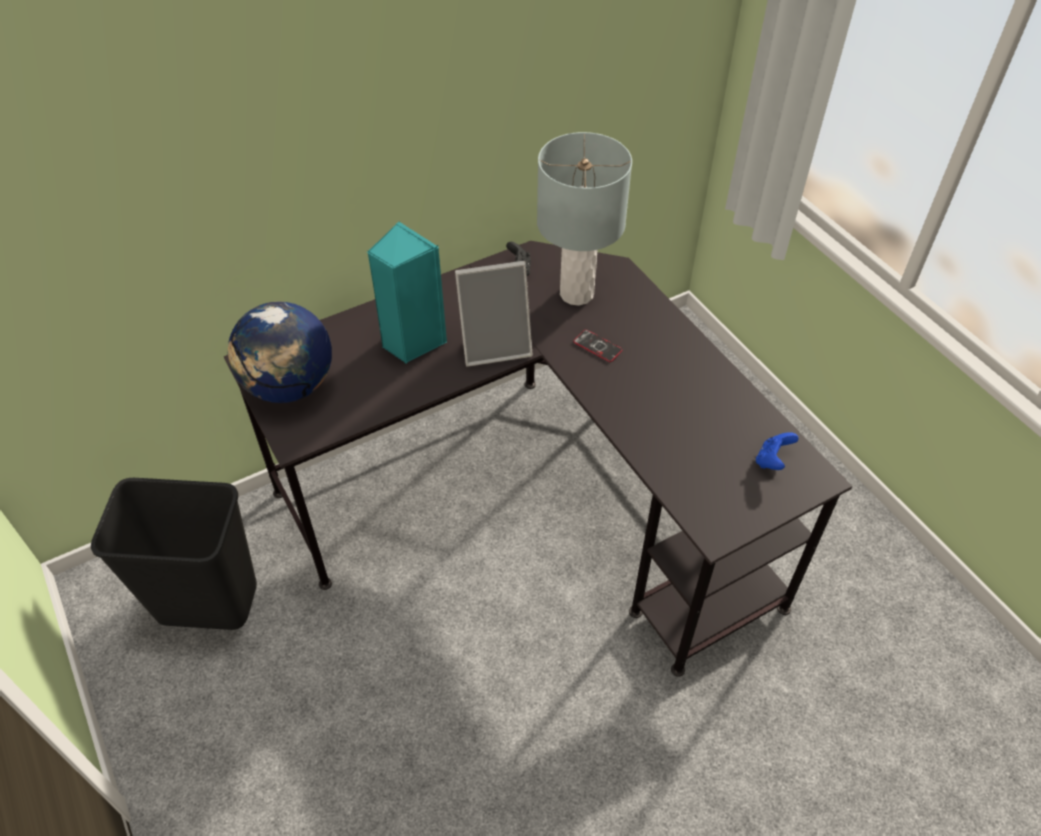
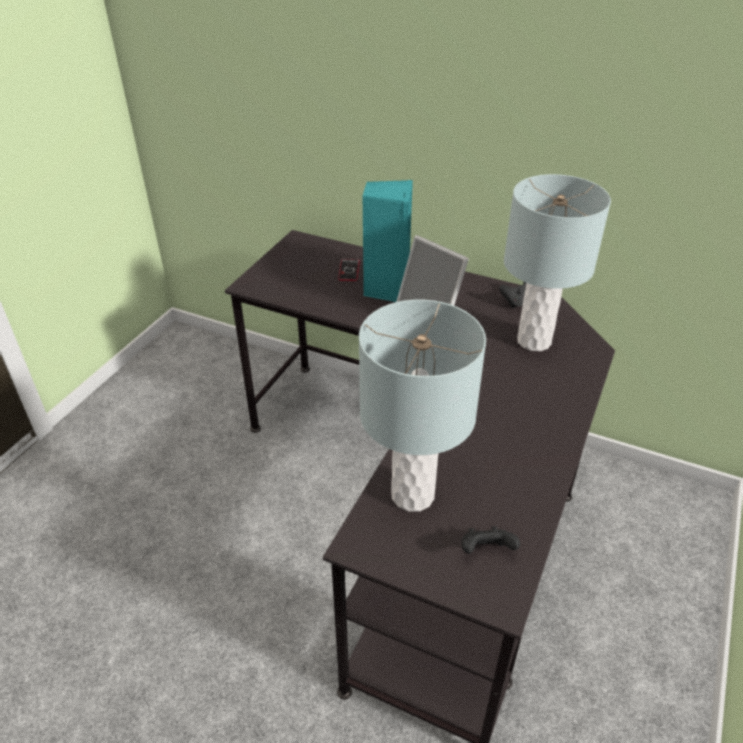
camera: 55 degrees right, 10 degrees down
black trash can [91,478,257,630] -> none
globe [228,302,332,403] -> none
phone [573,330,622,362] -> phone moved to [338,259,360,281]
blue game controller [756,432,799,470] -> black game controller [461,526,520,554]
none -> grey table lamp [359,300,486,512]

